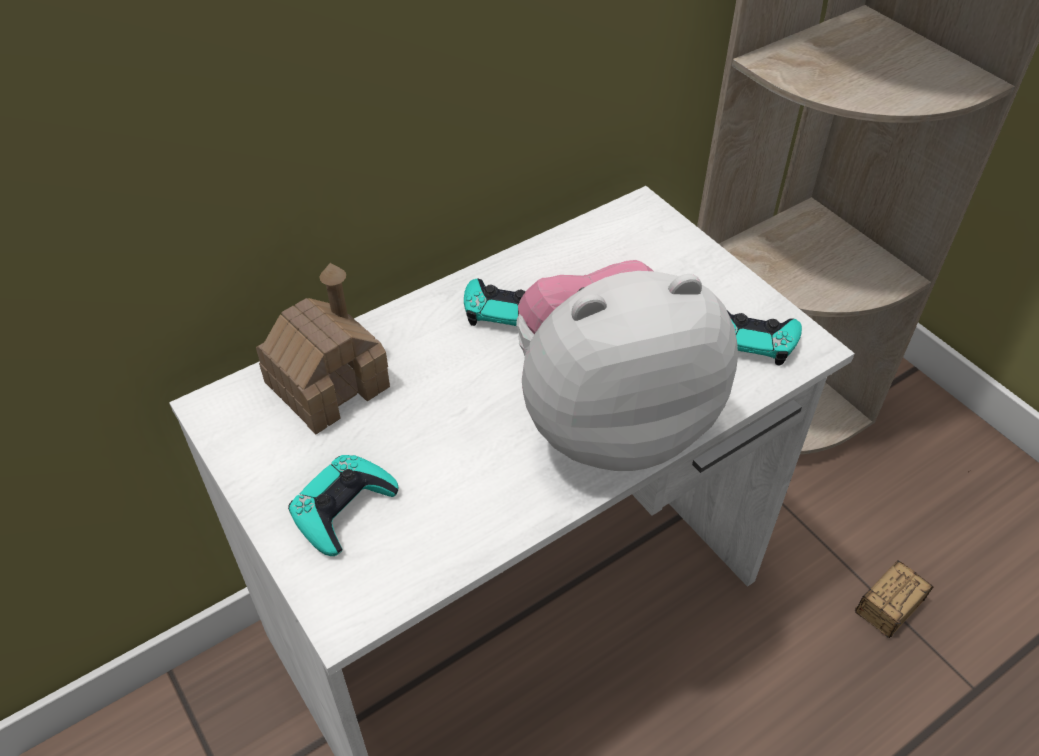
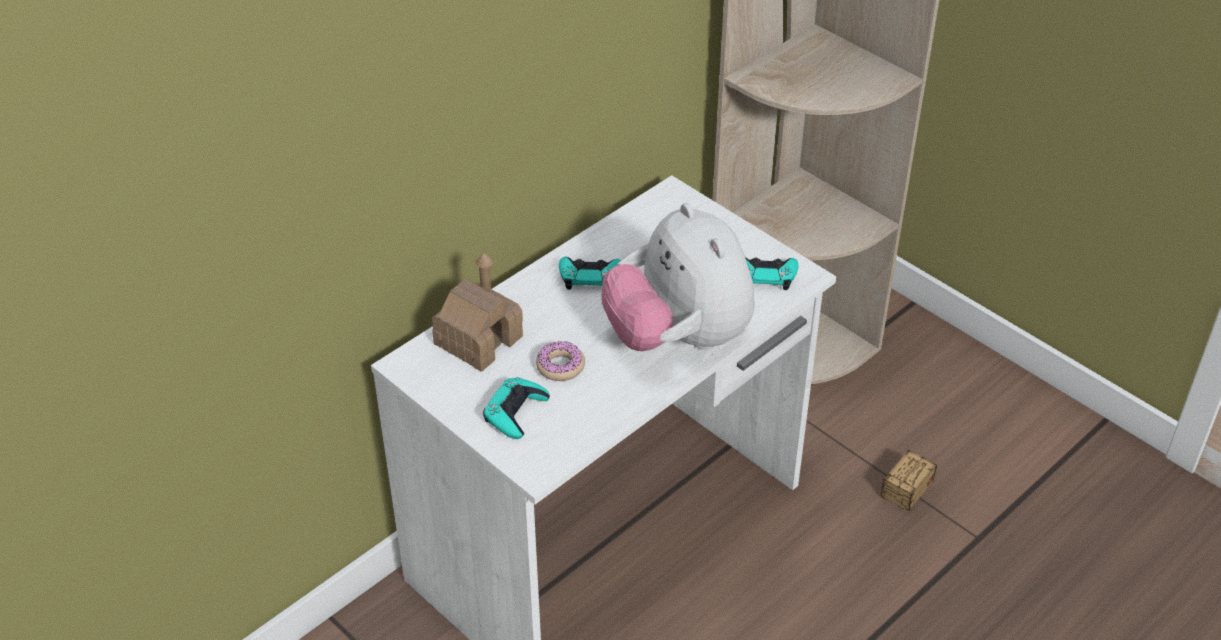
camera: 10 degrees left, 5 degrees down
plush toy [516,260,738,471] -> plush toy turned 90 degrees counterclockwise [602,203,755,351]
none -> donut [536,341,585,381]

